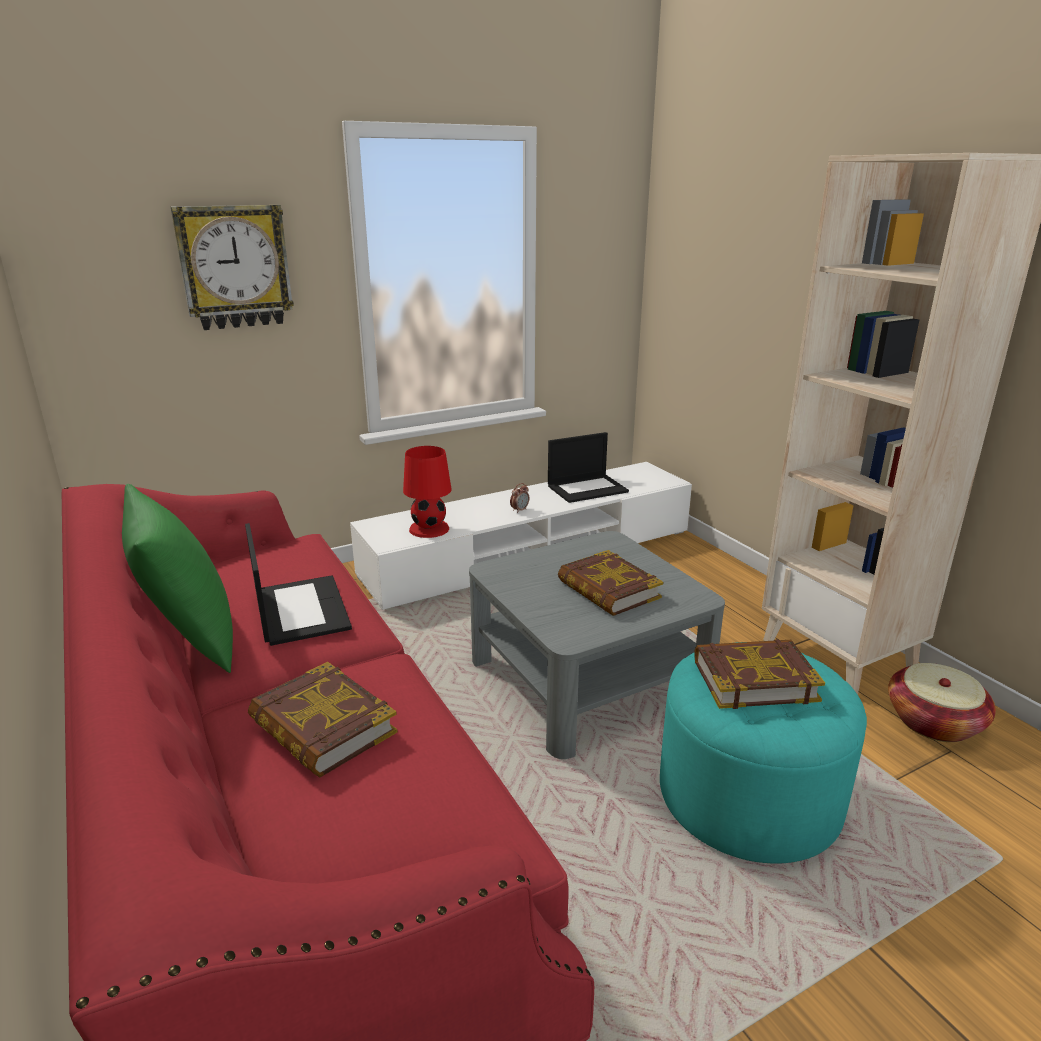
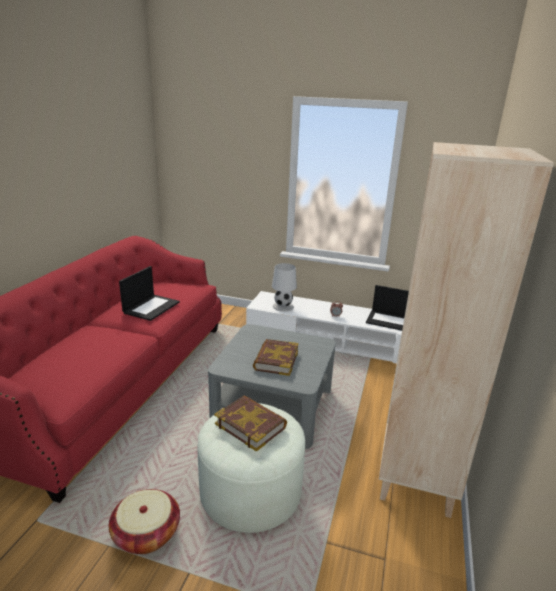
camera: 45 degrees right, 0 degrees up
green pillow [122,484,233,673] -> none
wall clock [171,205,294,330] -> none
book [248,662,398,778] -> none
red table lamp [403,446,451,538] -> white table lamp [272,263,297,312]
turquoise ottoman [660,642,867,864] -> white ottoman [197,403,305,533]
basket [888,663,996,742] -> basket moved to [109,489,180,554]

